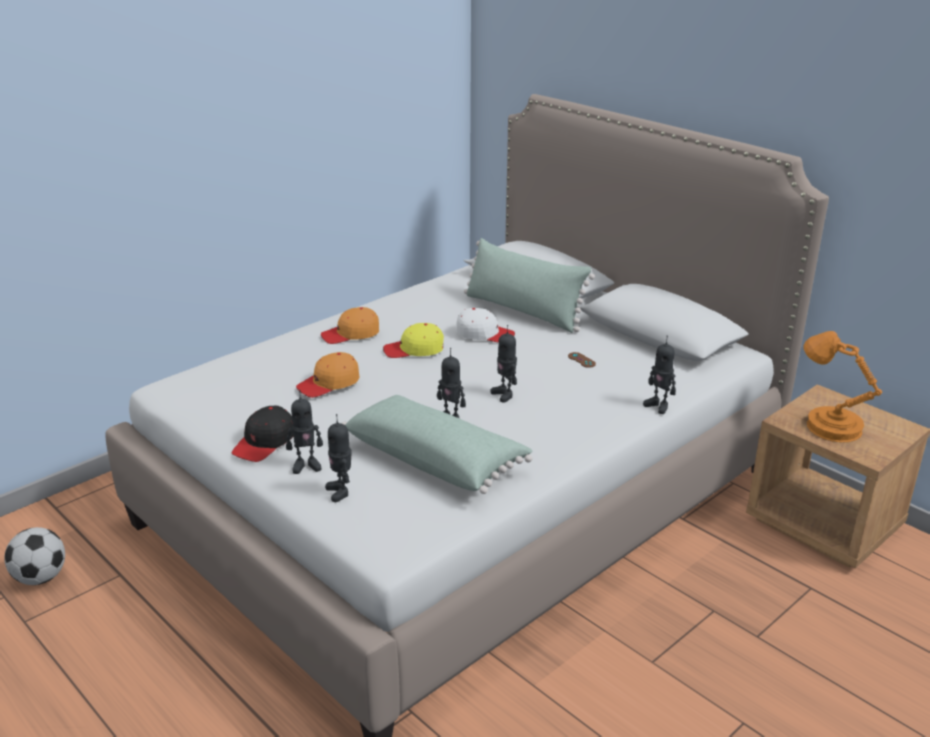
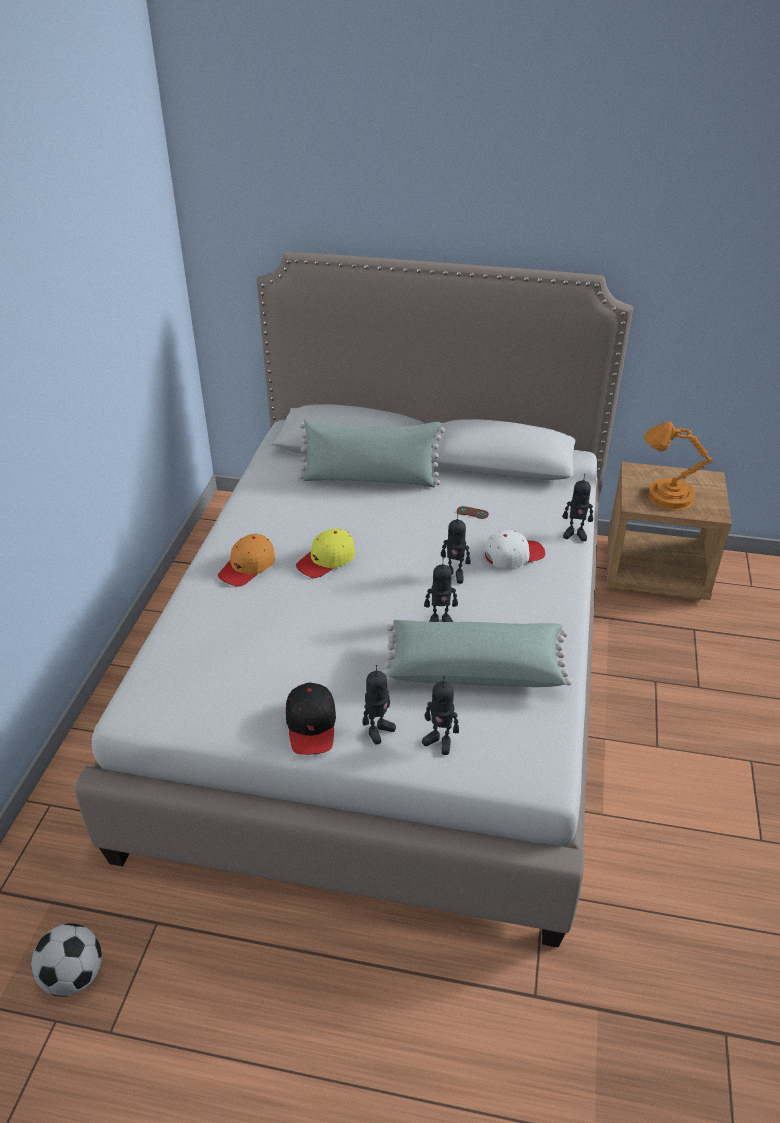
camera: 35 degrees left, 10 degrees up
orange cap [296,352,359,398] -> none
white cap [456,308,515,343] -> white cap moved to [485,530,545,569]

